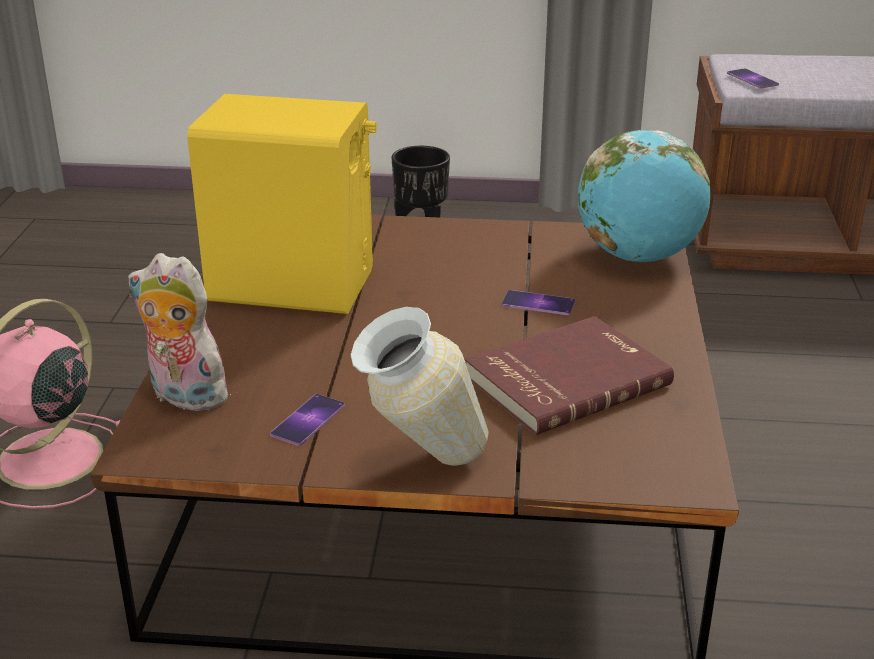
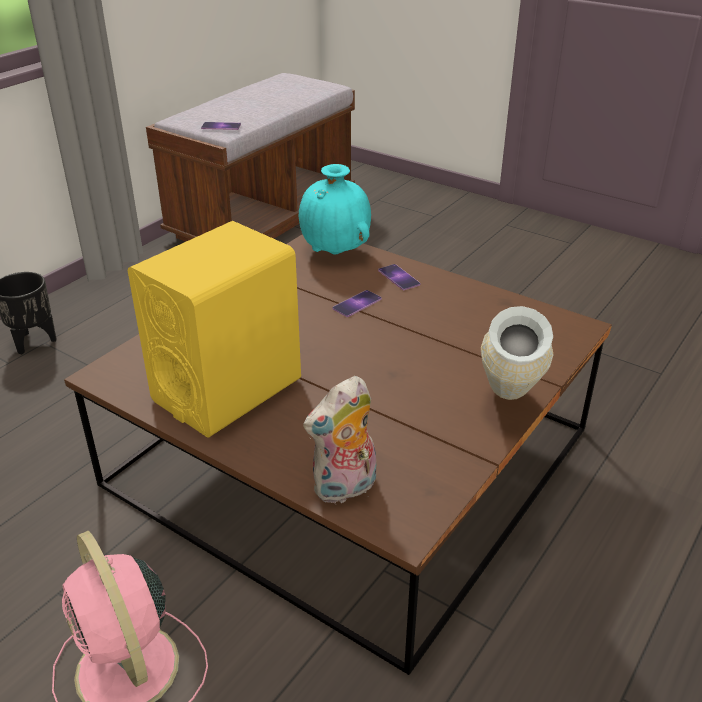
camera: 60 degrees left, 5 degrees up
phone [270,394,345,446] -> phone moved to [378,264,420,290]
red book [465,316,674,435] -> none
globe [578,130,711,262] -> turquoise vase [299,164,371,255]

